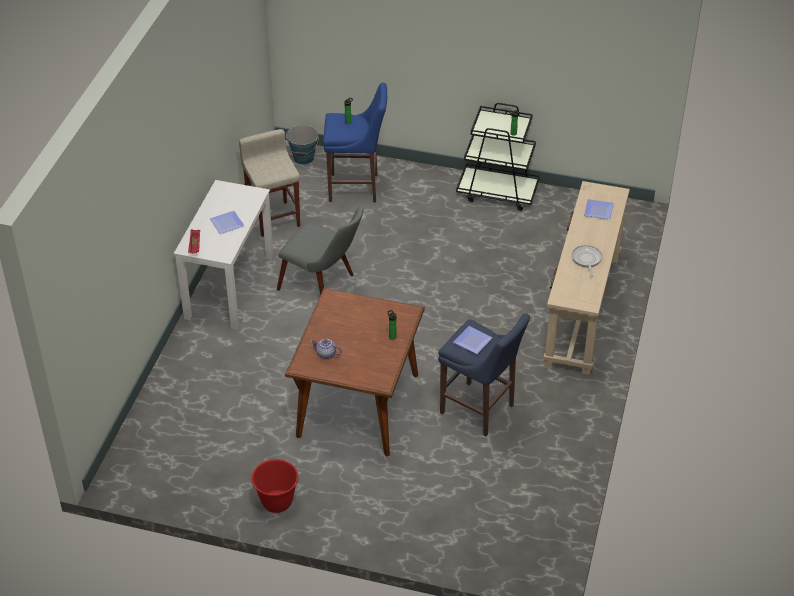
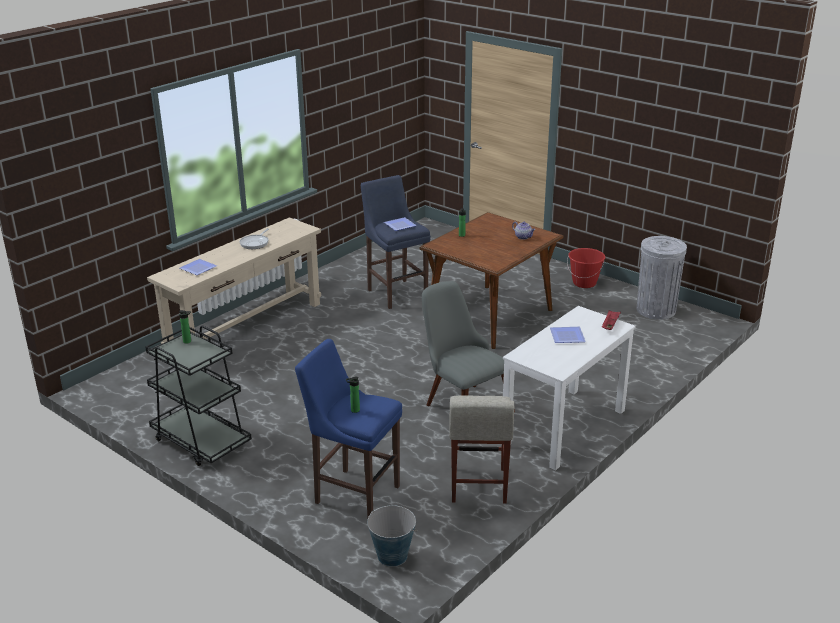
camera: 155 degrees left, 15 degrees down
none -> grey trash can [637,236,687,320]

